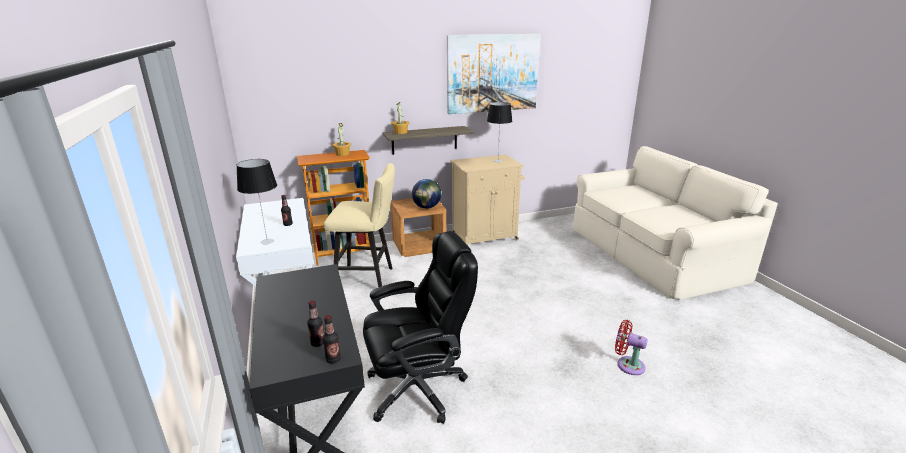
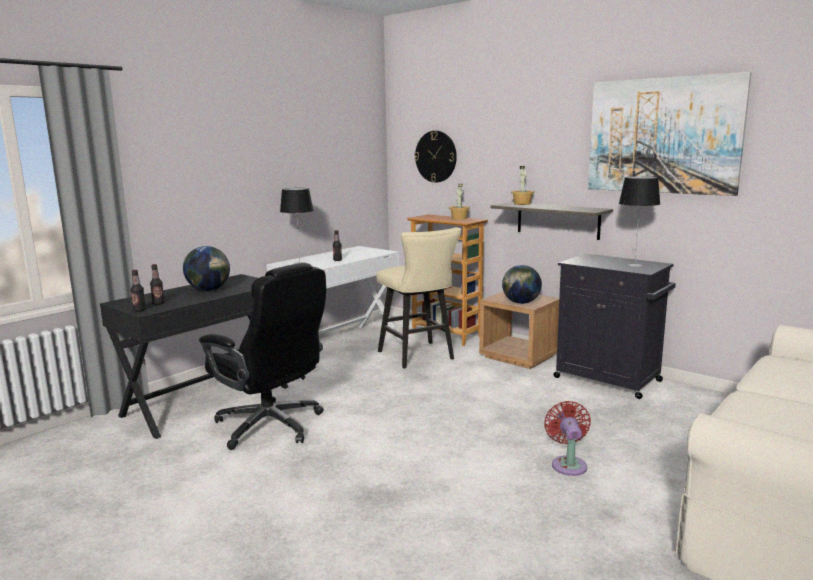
camera: 60 degrees right, 10 degrees down
beige cabinet [450,154,525,245] -> black cabinet [554,254,676,399]
red fan [615,320,648,375] -> red fan moved to [544,401,591,476]
none -> globe [183,246,230,291]
none -> wall clock [414,131,457,183]

